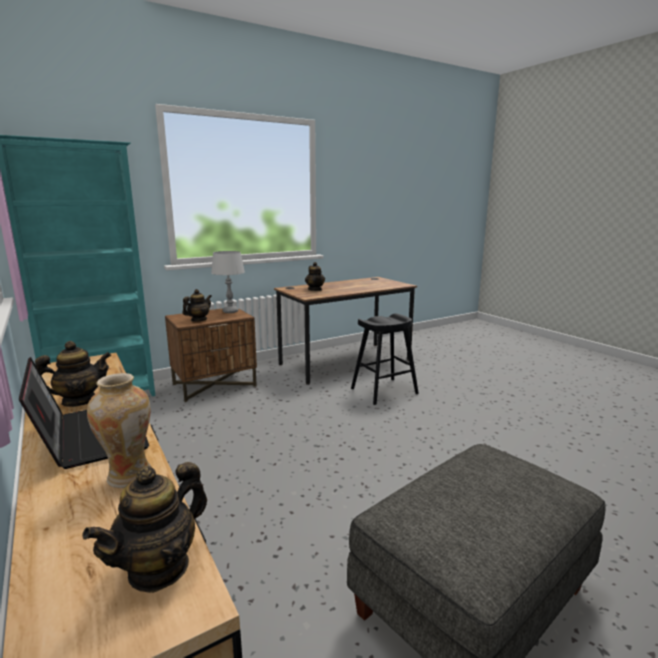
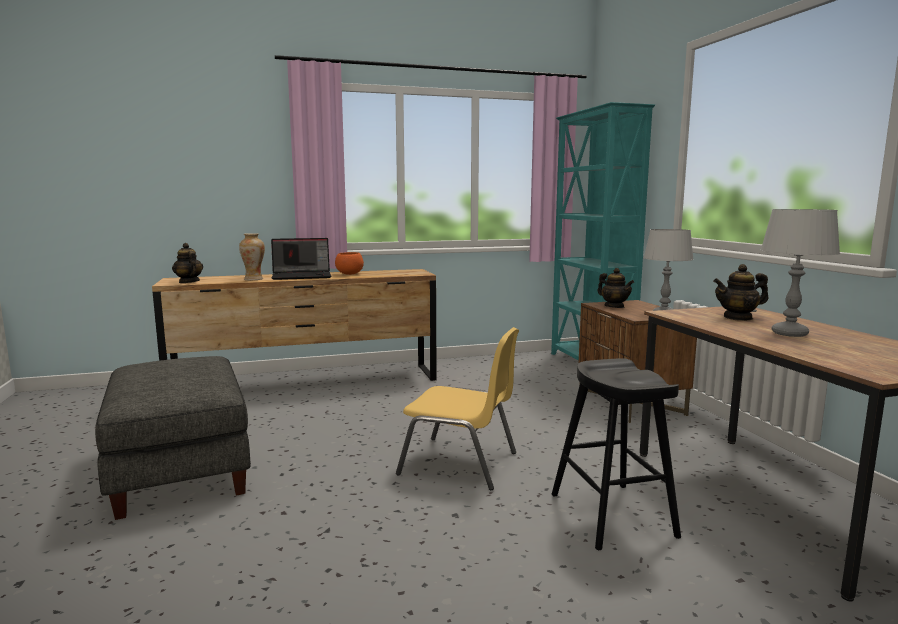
camera: 105 degrees right, 5 degrees down
teapot [35,341,111,407] -> orange bowl [335,252,364,275]
none -> yellow chair [396,327,519,490]
none -> grey table lamp [760,209,840,337]

